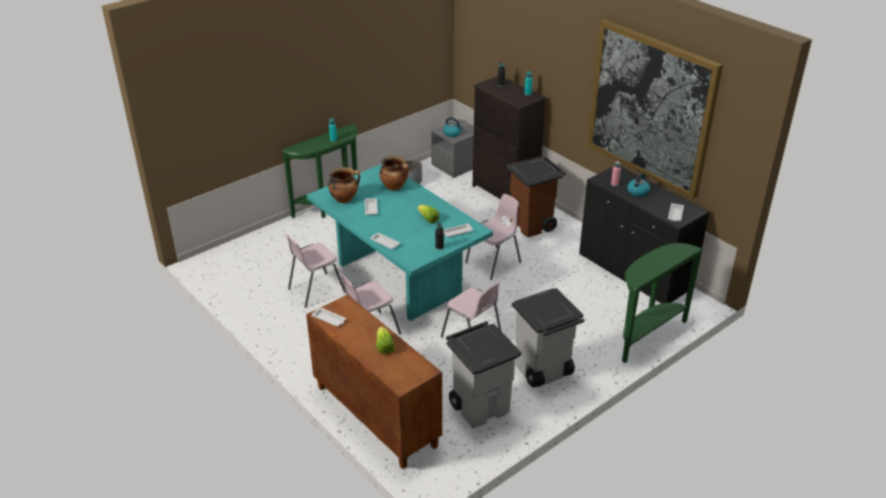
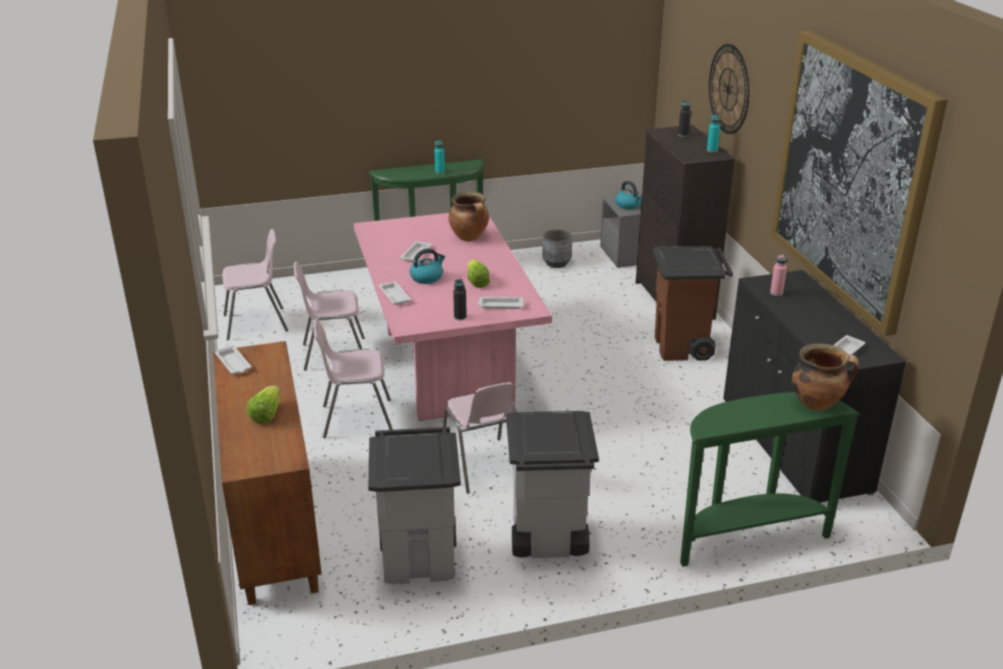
camera: 25 degrees right, 5 degrees down
turquoise dining table [307,164,493,321] -> pink dining table [354,213,552,421]
cooking pot [328,167,360,203] -> cooking pot moved to [792,343,859,411]
pink chair [465,194,521,280] -> pink chair moved to [222,229,288,340]
kettle [627,172,650,197] -> kettle moved to [410,248,445,284]
none -> wall clock [709,44,750,134]

